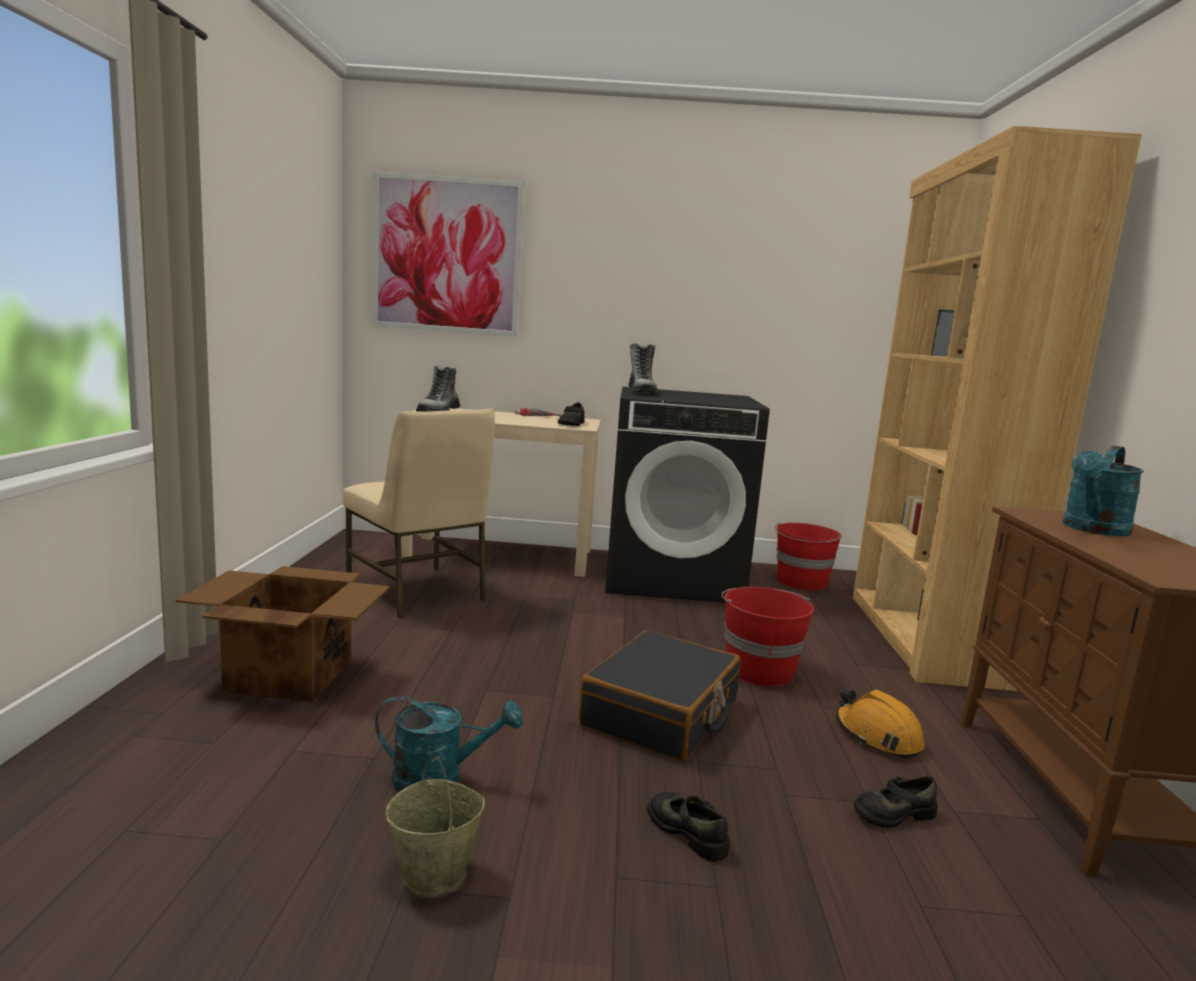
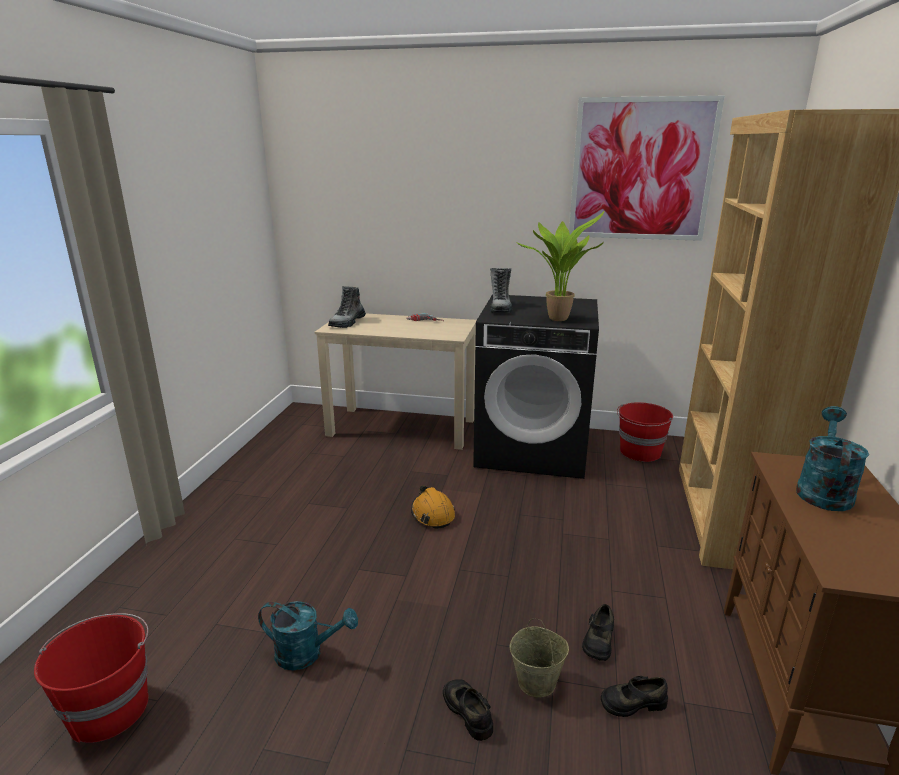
camera: 10 degrees right, 10 degrees up
cardboard box [176,566,390,702] -> none
beige chair [343,408,495,618] -> none
picture [372,171,525,337] -> picture moved to [569,96,724,241]
beige bucket [386,756,485,895] -> beige bucket moved to [509,618,569,698]
black shoe [558,402,585,426] -> black shoe moved to [582,604,614,661]
black suitcase [579,630,741,761] -> none
red bucket [722,587,814,687] -> red bucket moved to [34,613,148,743]
orange hard hat [836,689,925,759] -> orange hard hat moved to [411,485,455,529]
turquoise watering can [1063,446,1144,536] -> turquoise watering can turned 150 degrees clockwise [796,406,869,511]
none -> potted plant [514,211,605,321]

